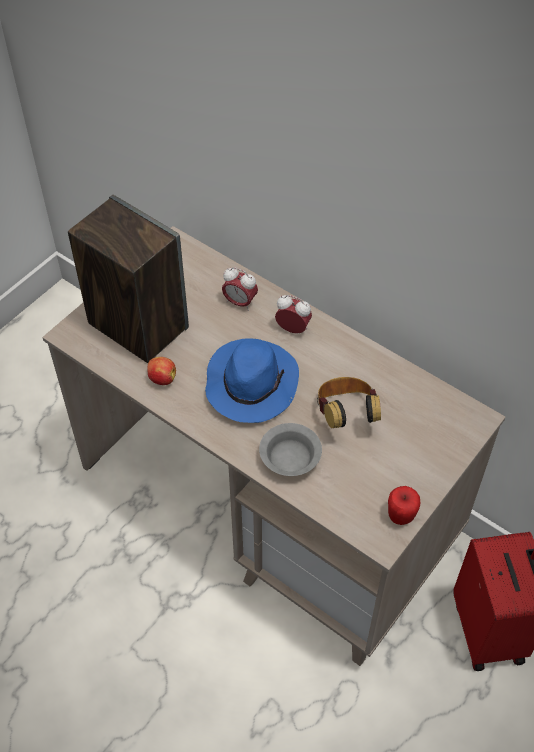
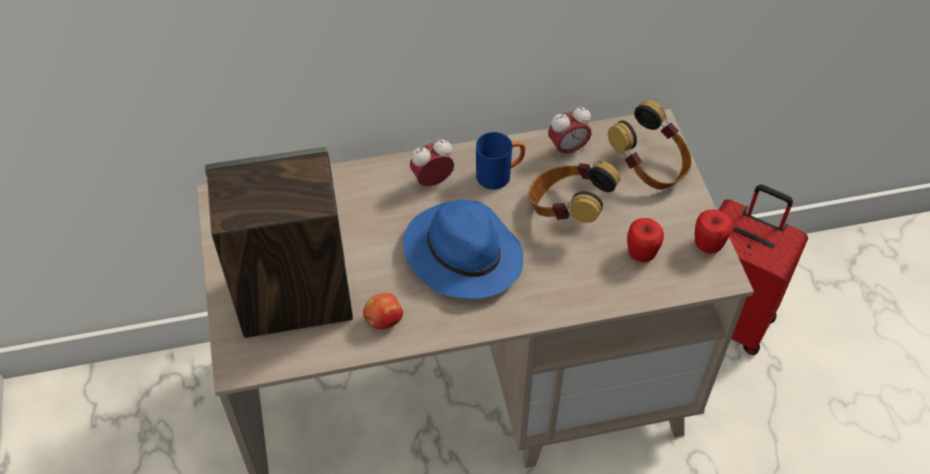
camera: 50 degrees left, 0 degrees up
alarm clock [222,267,258,311] -> alarm clock moved to [548,106,592,158]
grey bowl [259,423,322,476] -> none
none -> blue mug [476,132,525,190]
none -> headphones [608,100,692,189]
none -> apple [627,218,664,262]

